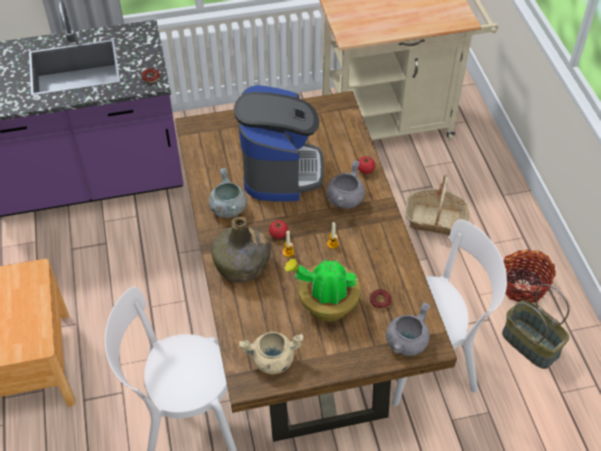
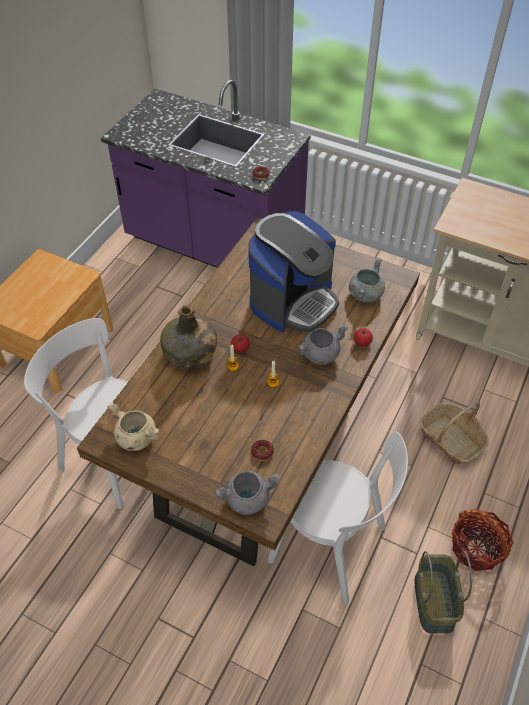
camera: 40 degrees right, 0 degrees up
grey cooking pot [209,168,247,218] -> grey cooking pot moved to [349,257,385,302]
potted plant [284,259,361,321] -> none

